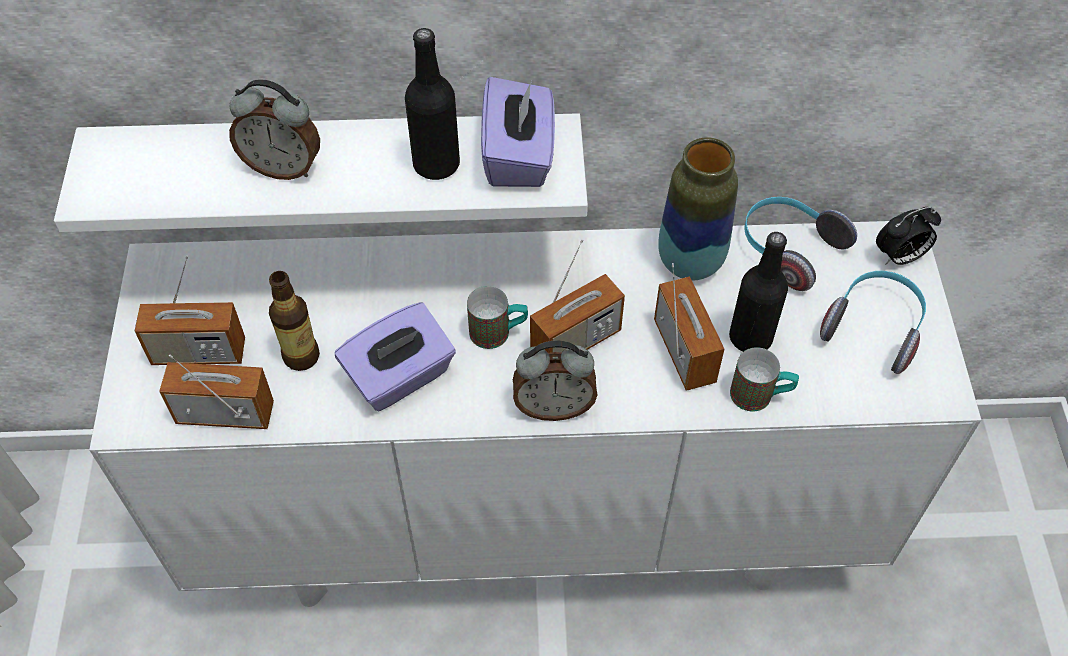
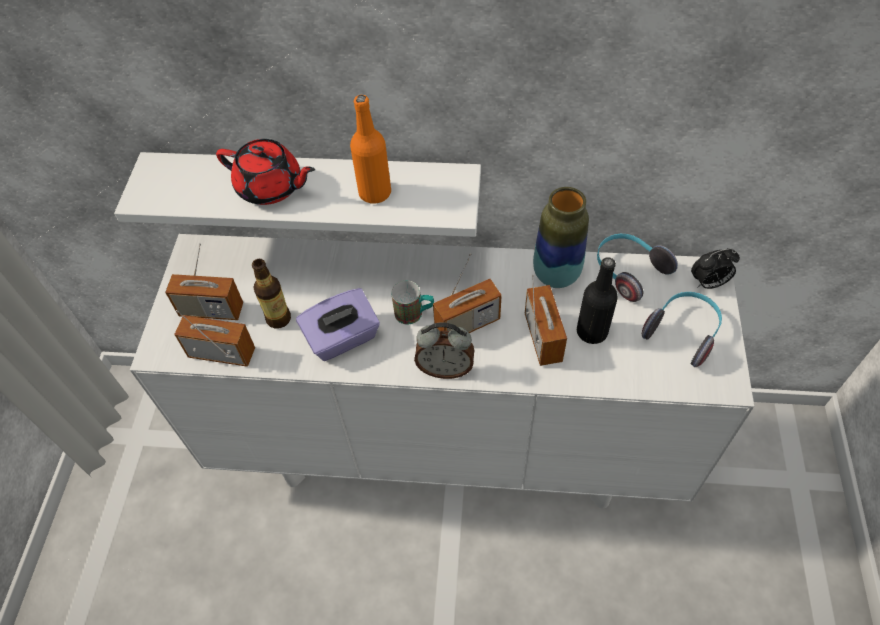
camera: 10 degrees right, 0 degrees up
alarm clock [229,79,320,180] -> red teapot [216,139,315,205]
black bottle [405,28,460,180] -> orange bottle [350,95,391,204]
purple tissue box [481,77,555,187] -> none
mug [730,347,799,412] -> none

